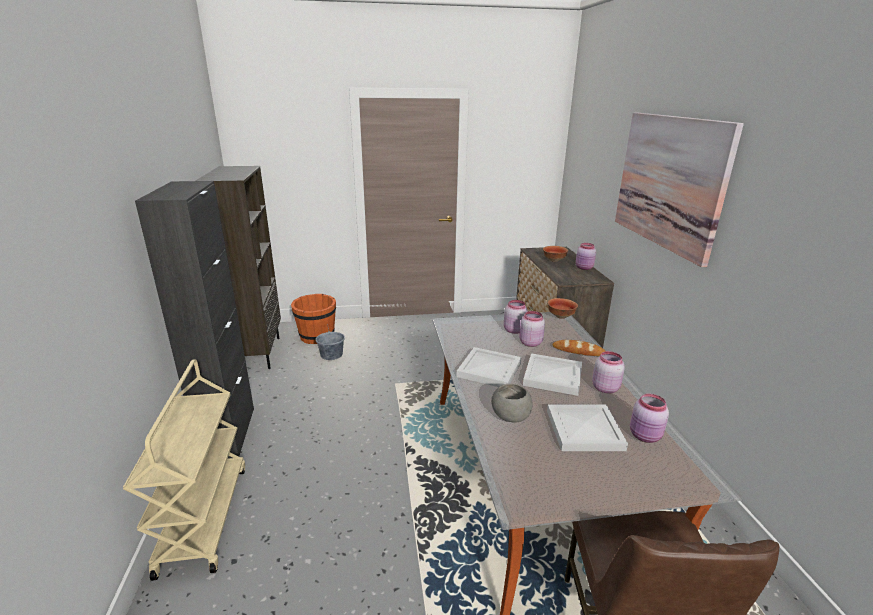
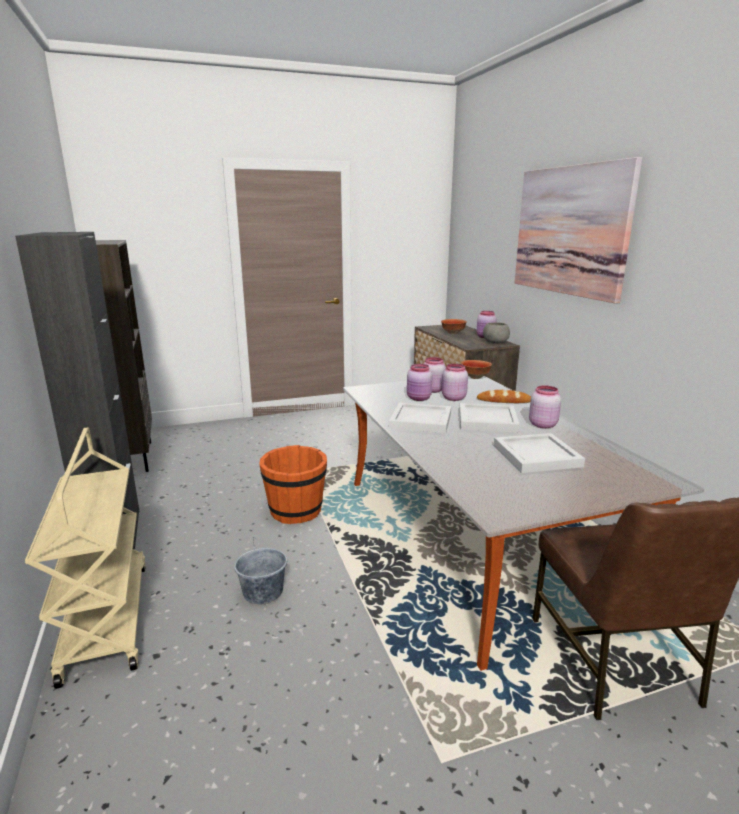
camera: 10 degrees left, 5 degrees down
orange bucket [291,294,336,344] -> orange bucket moved to [259,445,327,524]
grey bucket [316,324,345,360] -> grey bucket moved to [234,537,287,604]
grey bowl [491,384,533,422] -> grey bowl moved to [483,322,510,344]
pink jar [630,394,669,443] -> pink jar moved to [407,364,432,401]

